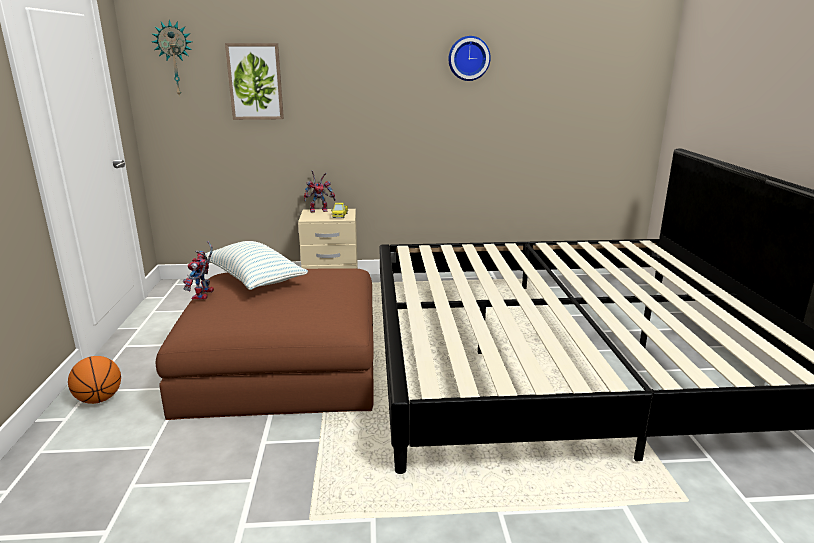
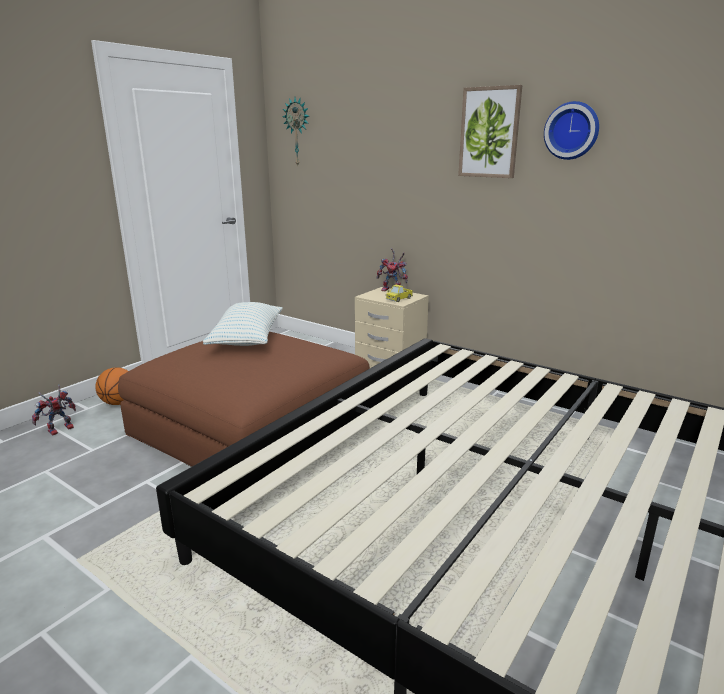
camera: 40 degrees right, 0 degrees up
toy robot [183,241,214,299] -> toy robot moved to [32,385,76,435]
picture [225,43,284,120] -> picture moved to [458,85,522,178]

